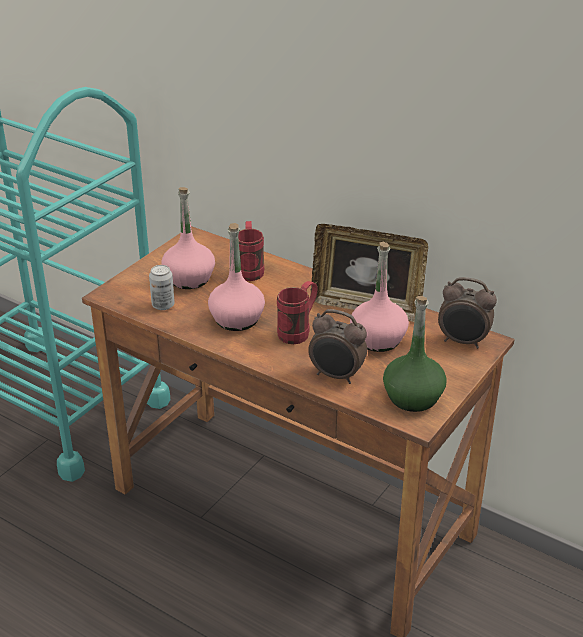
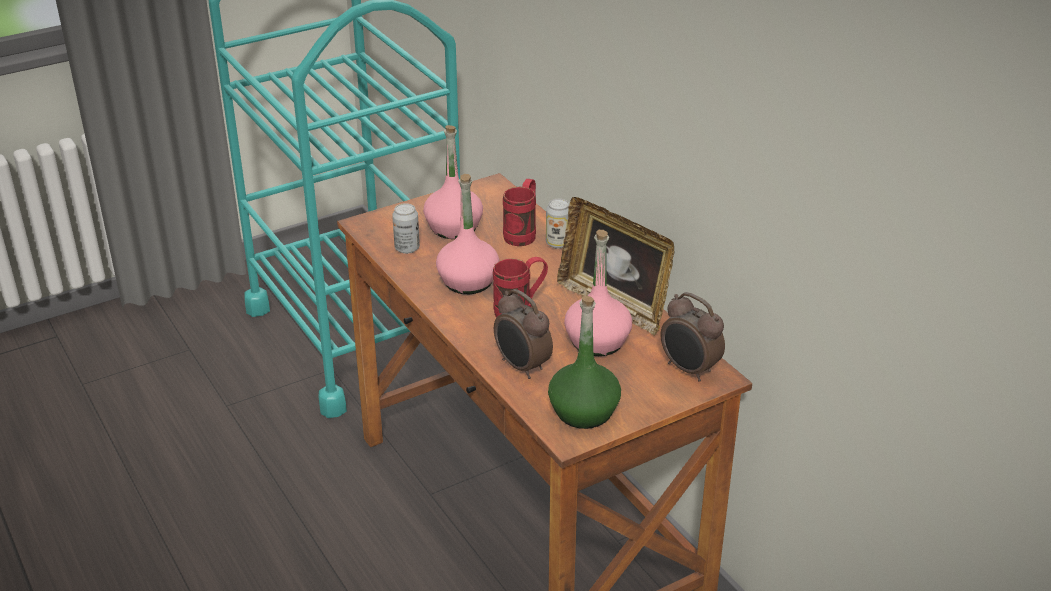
camera: 25 degrees right, 0 degrees up
none -> can [546,199,569,249]

